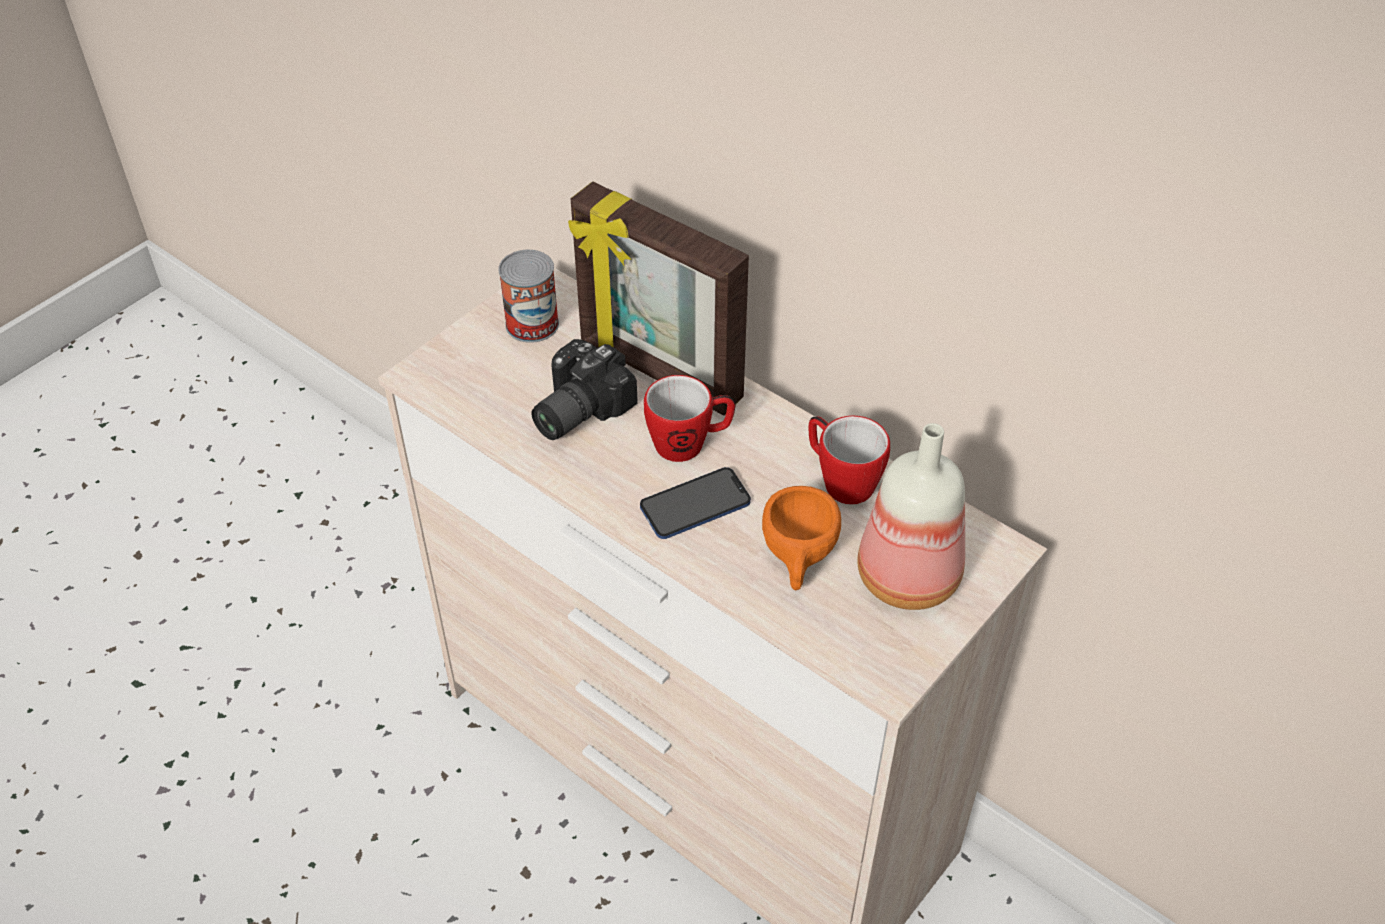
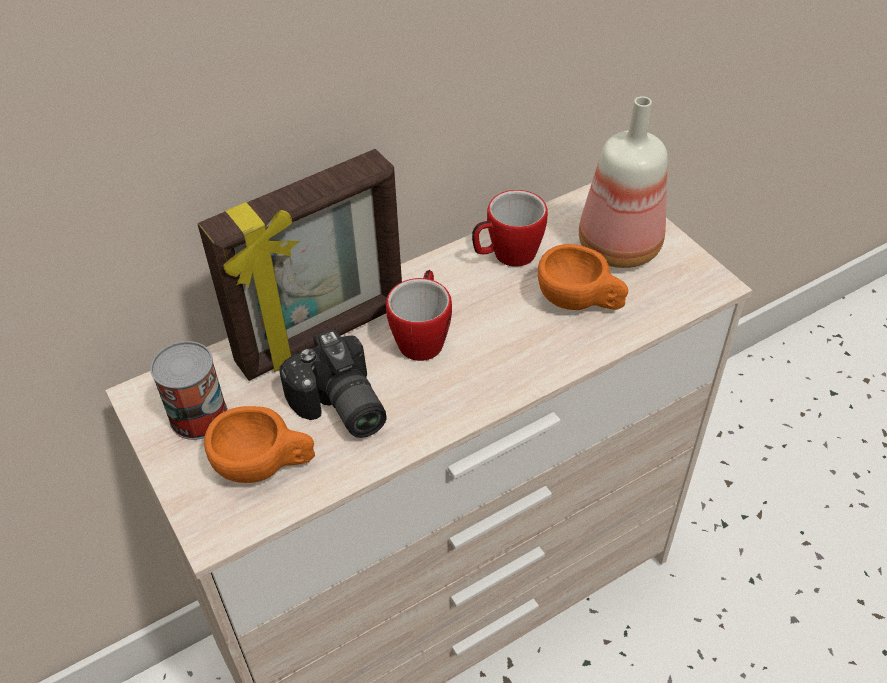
camera: 70 degrees left, 0 degrees up
phone [640,467,751,539] -> none
none -> orange cup [204,406,315,483]

